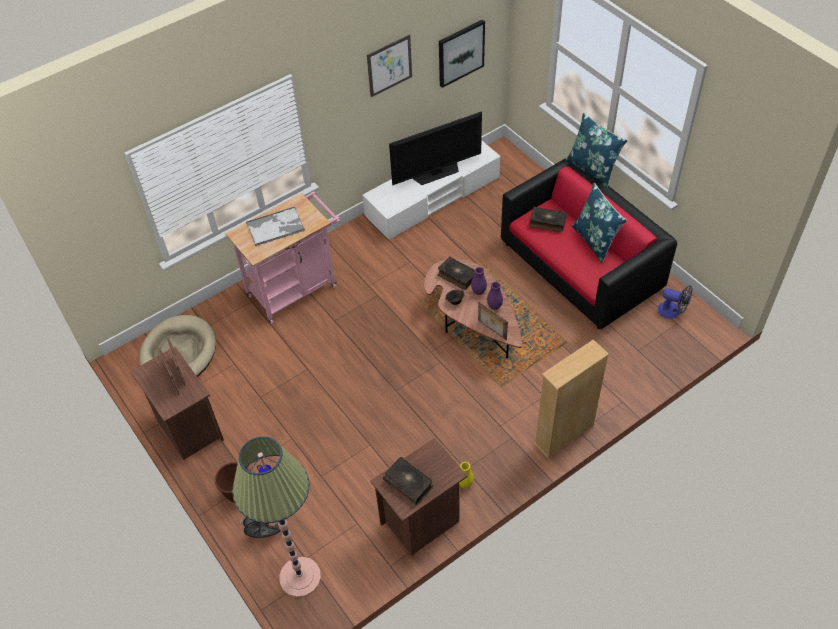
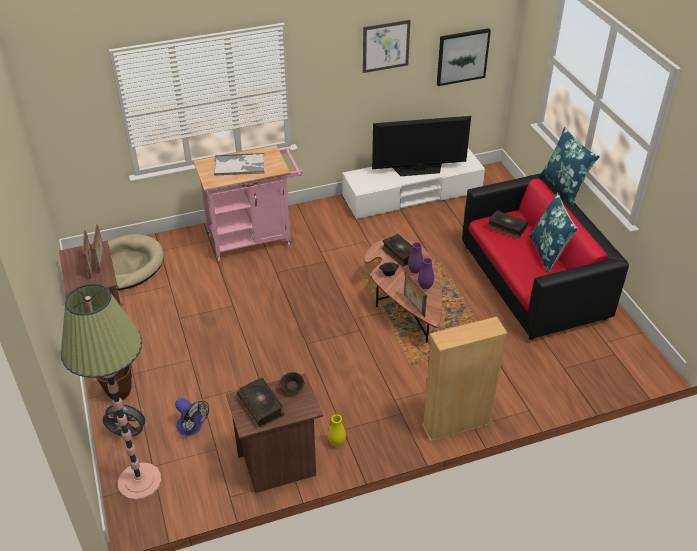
camera: 15 degrees right, 10 degrees down
fan [658,285,692,319] -> fan moved to [175,398,209,436]
none -> brown bowl [280,372,305,393]

